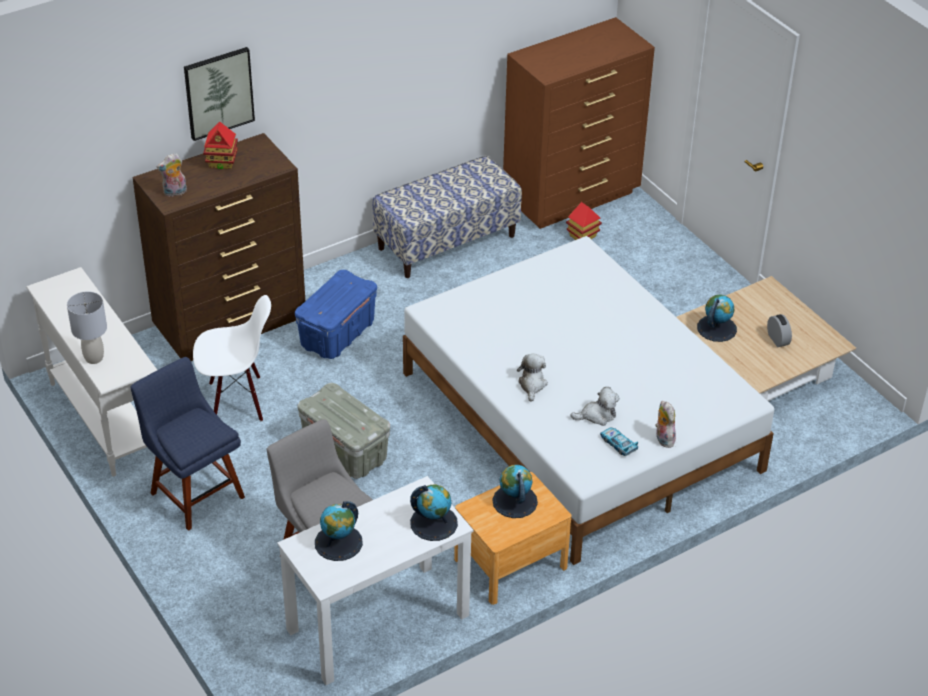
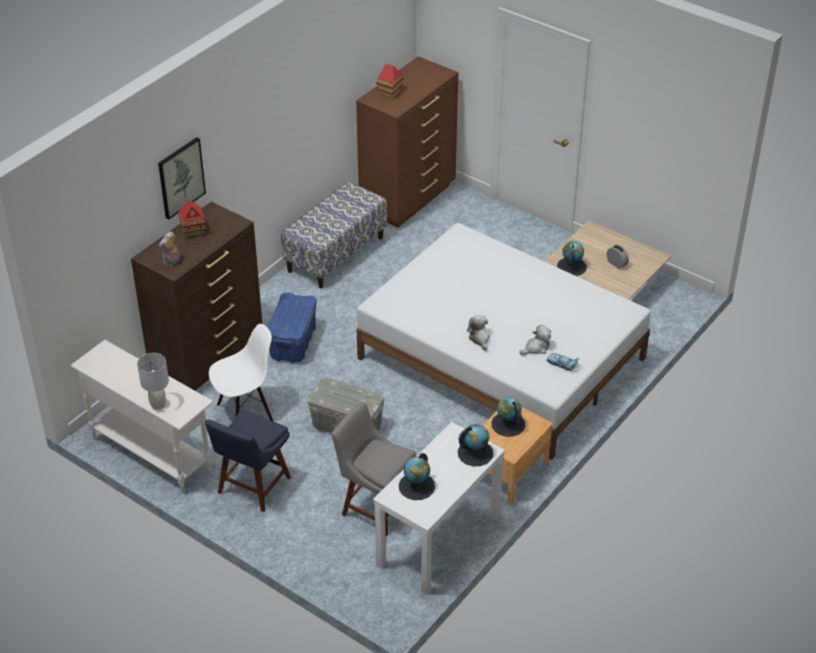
camera: 20 degrees left, 0 degrees up
blue chair [130,357,245,531] -> blue chair turned 90 degrees counterclockwise [205,410,291,512]
toy house [566,202,602,240] -> toy house moved to [376,64,404,98]
plush toy [655,401,676,448] -> none

